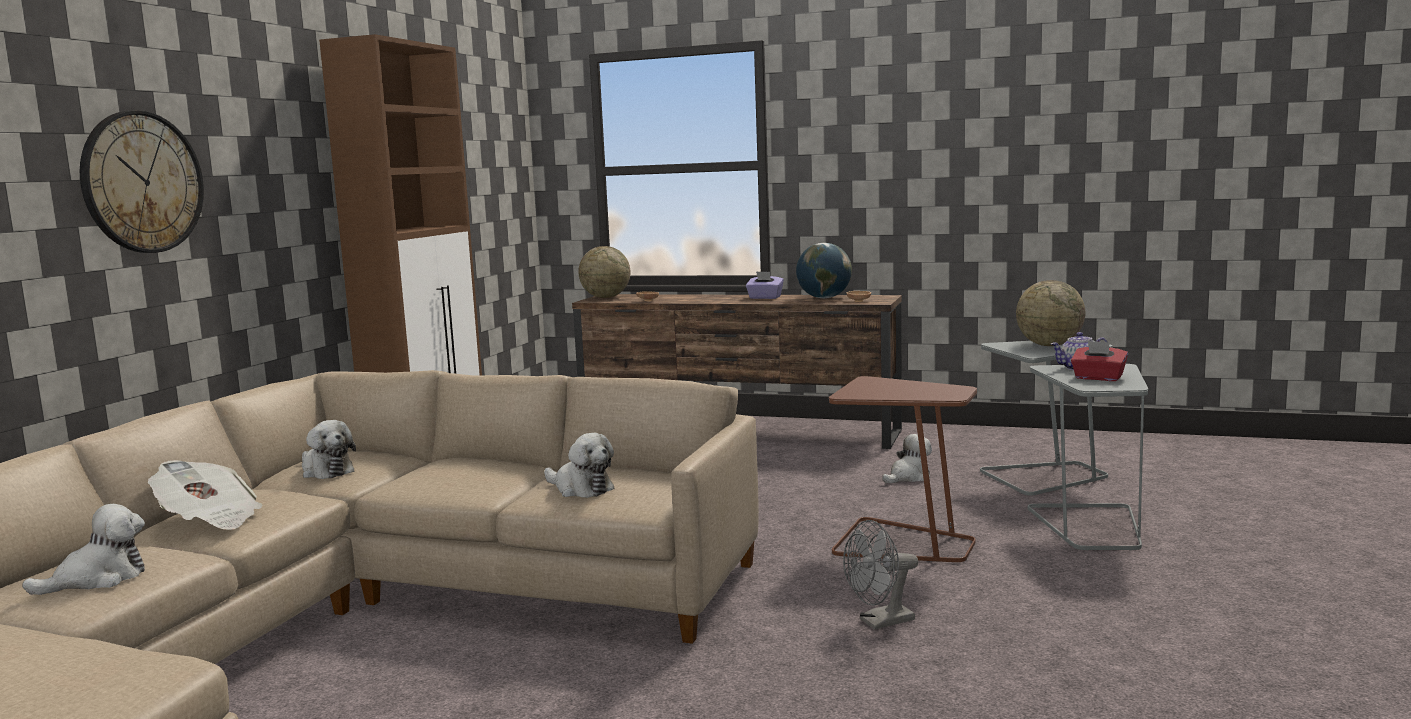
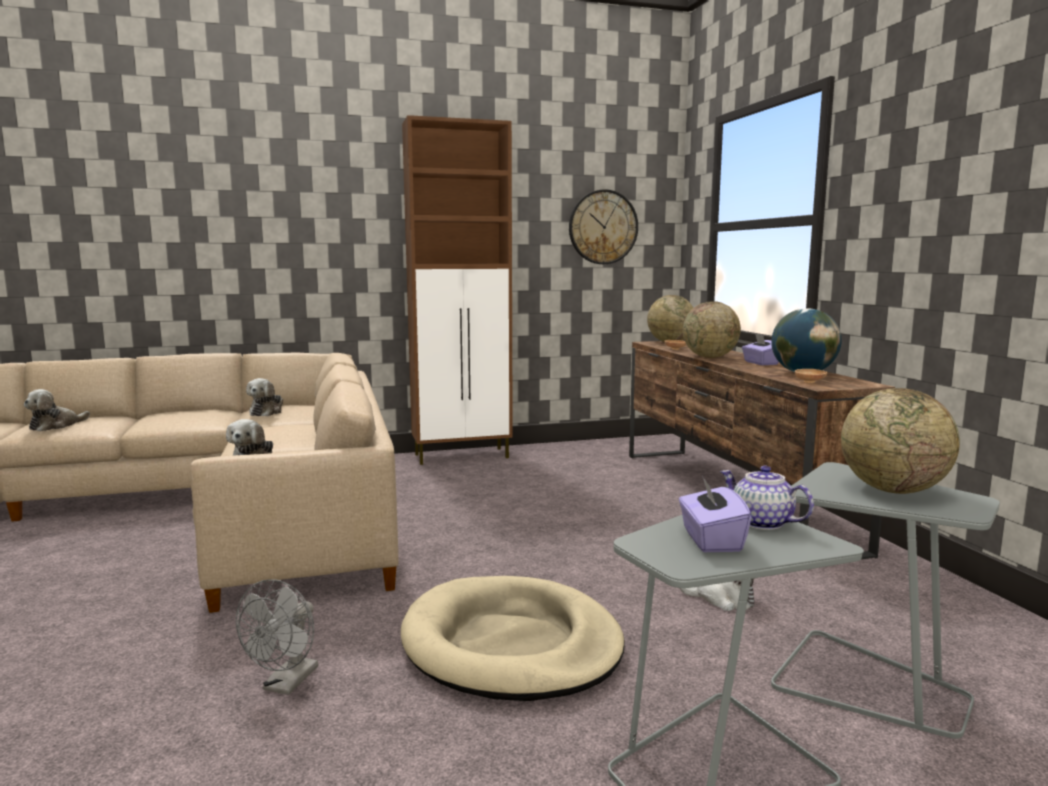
camera: 55 degrees right, 0 degrees up
plush toy [22,504,145,595] -> plush toy turned 105 degrees clockwise [24,389,90,431]
wall clock [80,110,204,253] -> wall clock moved to [569,189,638,264]
newspaper [148,460,263,530] -> none
brown side table [829,376,977,562] -> beige dog bed [401,576,625,701]
grey fan [843,520,918,630] -> grey fan turned 105 degrees counterclockwise [236,579,318,695]
red tissue box [1071,340,1128,381] -> purple tissue box [679,476,752,552]
none -> globe [683,301,741,358]

